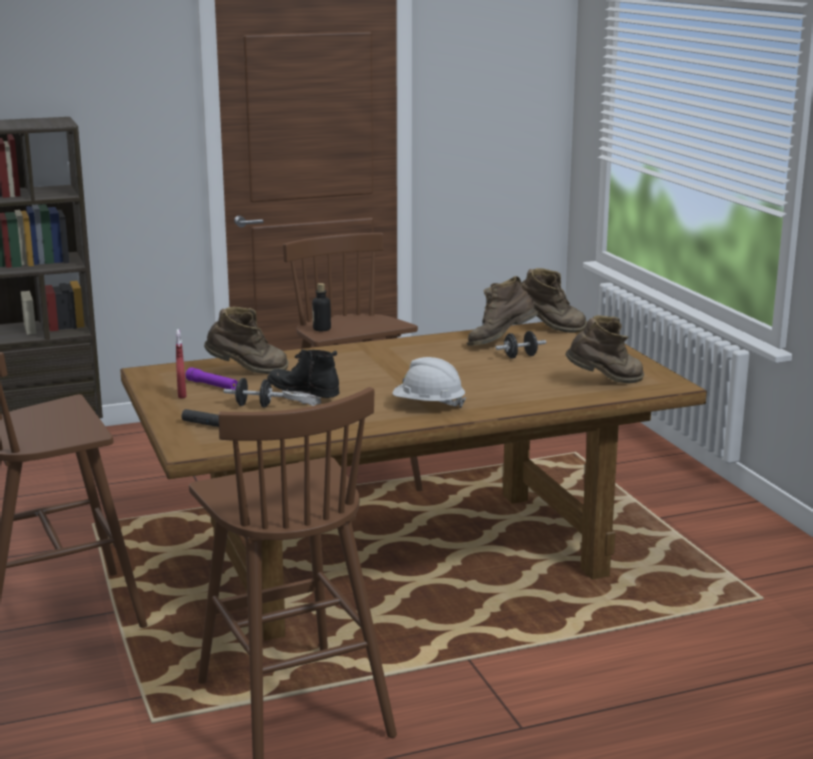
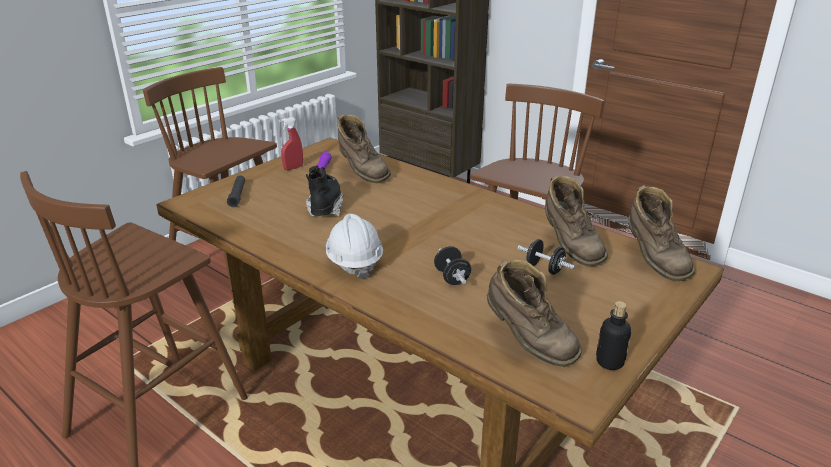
camera: 60 degrees right, 10 degrees up
black dumbbell [224,378,284,408] -> black dumbbell moved to [434,246,471,285]
bottle [312,283,331,331] -> bottle moved to [596,301,631,370]
brown boot [467,276,539,346] -> brown boot turned 150 degrees counterclockwise [546,174,608,267]

